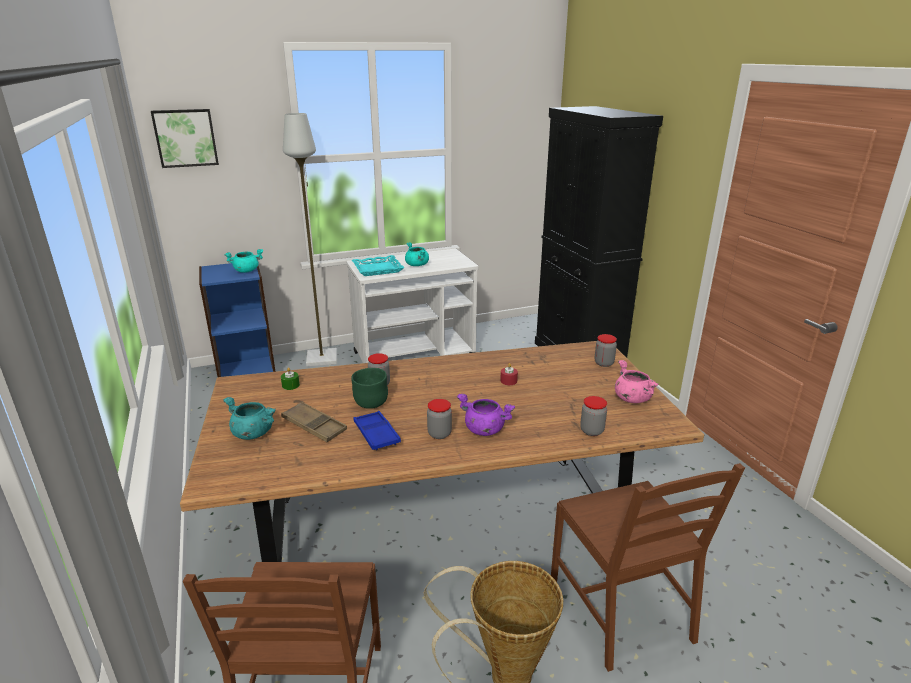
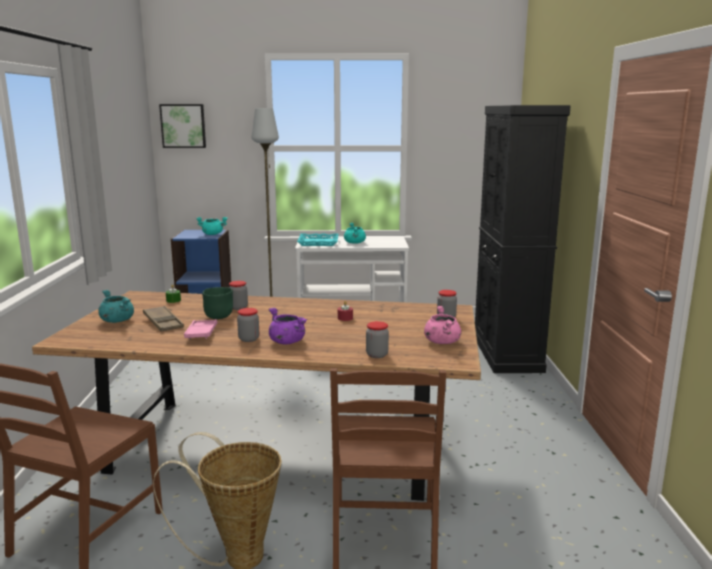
camera: 20 degrees right, 10 degrees down
blue tray [353,411,401,450] -> pink tray [184,319,217,340]

